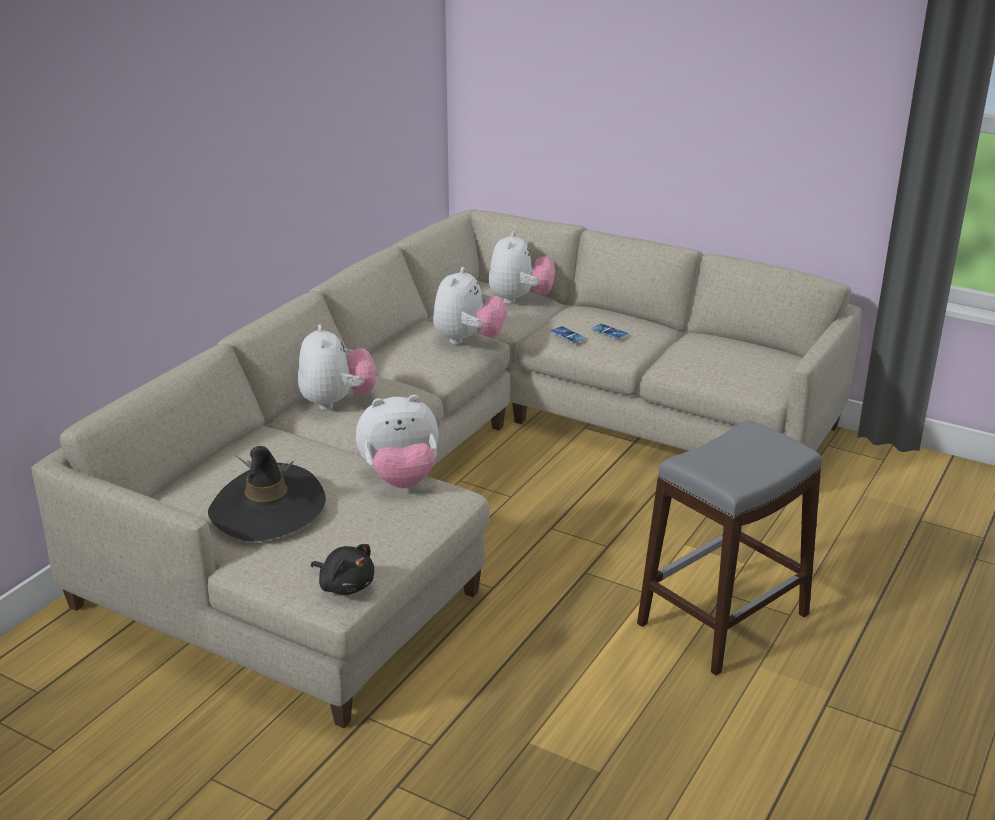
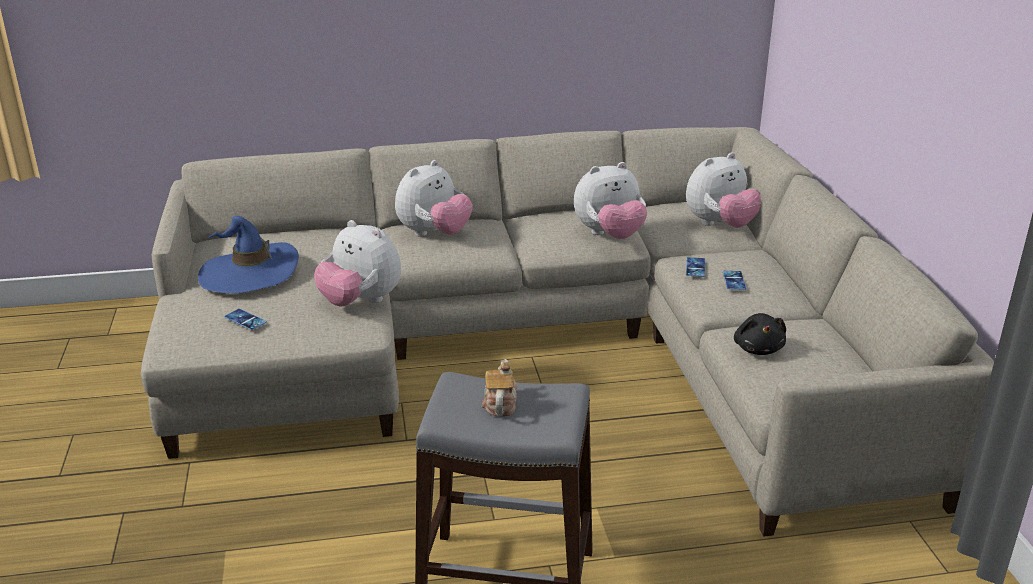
camera: 50 degrees right, 0 degrees up
black hat [208,446,326,542] -> blue hat [198,216,299,293]
black plush toy [311,544,374,595] -> black plush toy moved to [734,313,786,355]
none -> phone [224,309,267,330]
none -> teapot [482,359,517,417]

